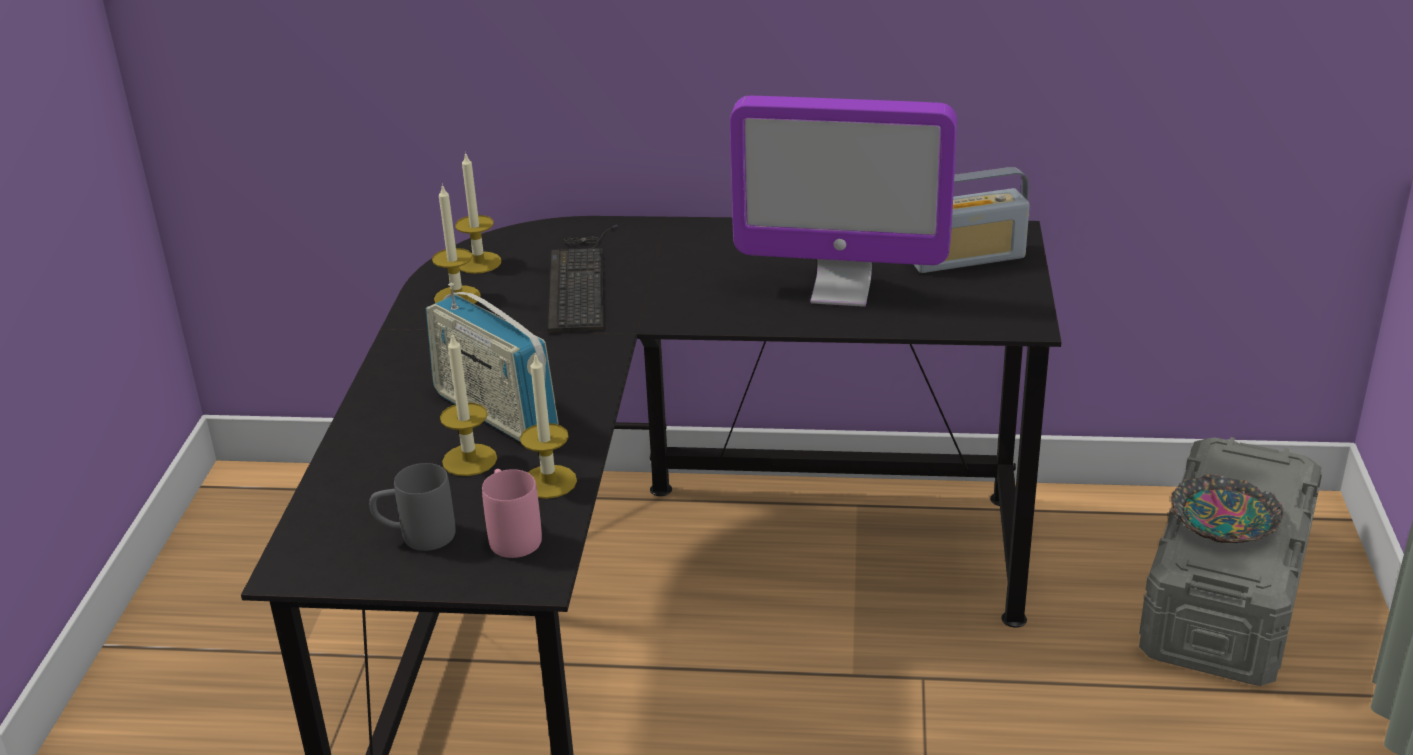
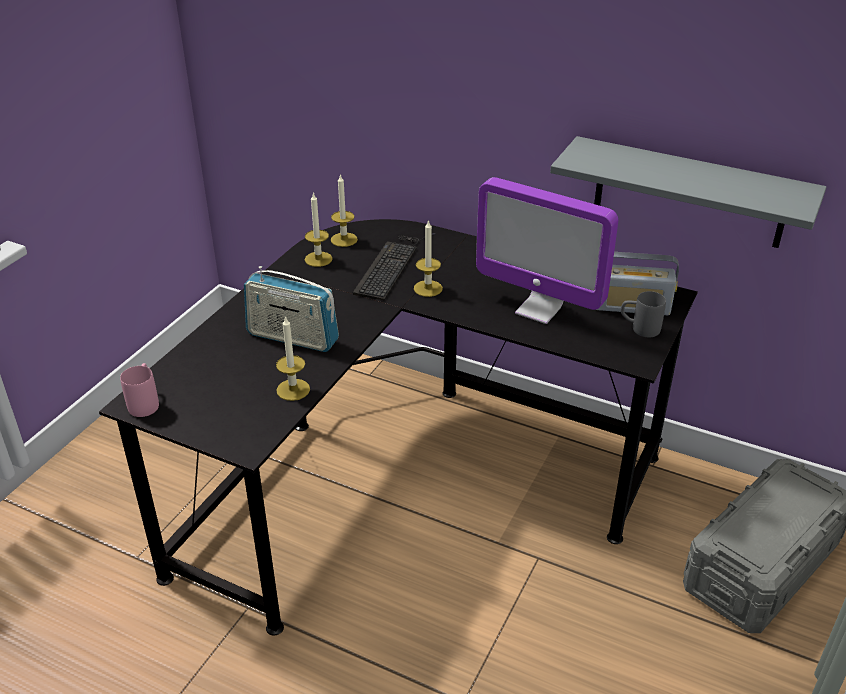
camera: 20 degrees right, 5 degrees up
grey mug [369,463,455,551] -> grey mug moved to [621,291,666,337]
radio [426,283,559,442] -> radio turned 45 degrees counterclockwise [244,266,339,352]
candle [440,333,497,476] -> candle moved to [414,220,443,297]
pink mug [482,469,542,558] -> pink mug moved to [120,363,159,417]
bowl [1171,474,1284,543] -> none
none -> grey shelf [550,136,826,248]

